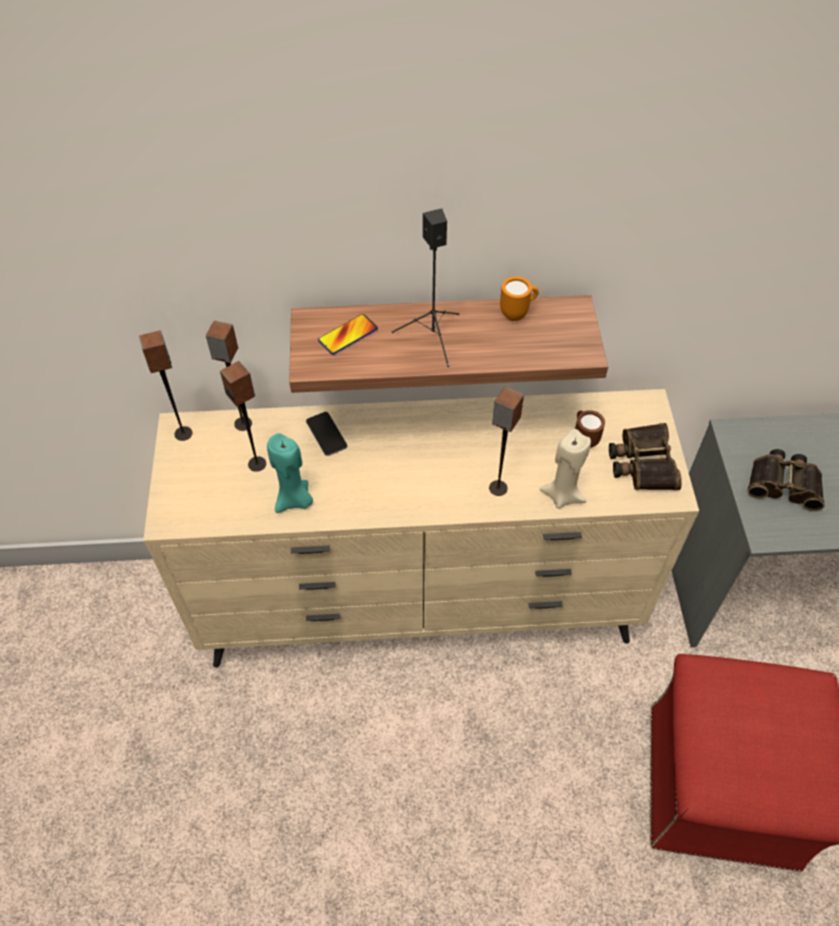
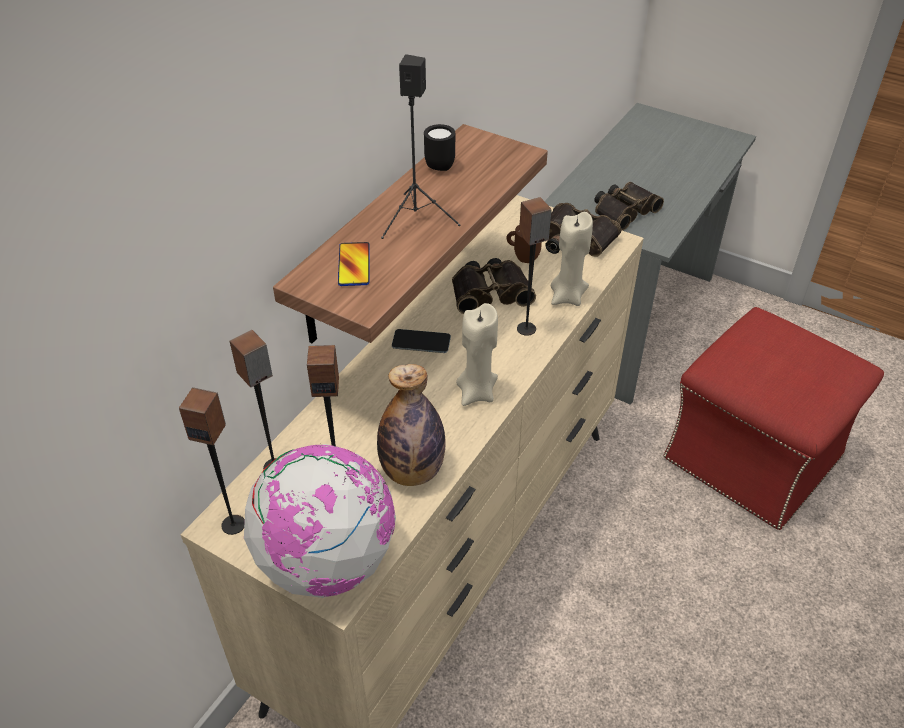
camera: 55 degrees left, 10 degrees down
turquoise candle [267,433,313,513] -> bottle [377,364,445,486]
phone [306,412,347,456] -> phone moved to [392,329,451,353]
orange mug [500,276,539,321] -> black mug [424,124,455,171]
none -> globe [244,444,396,598]
none -> binoculars [452,258,536,314]
none -> beige candle [456,303,498,406]

